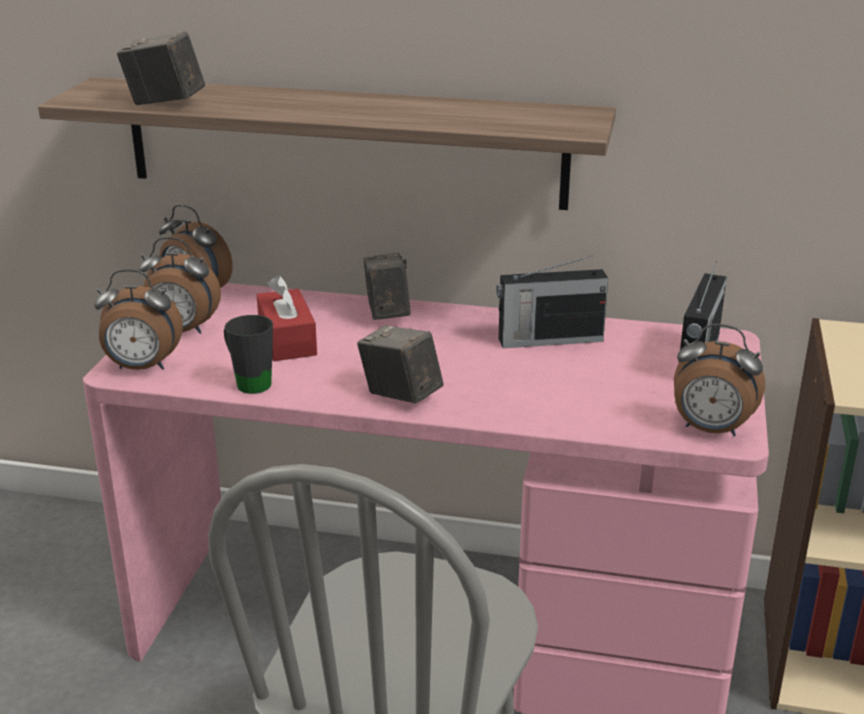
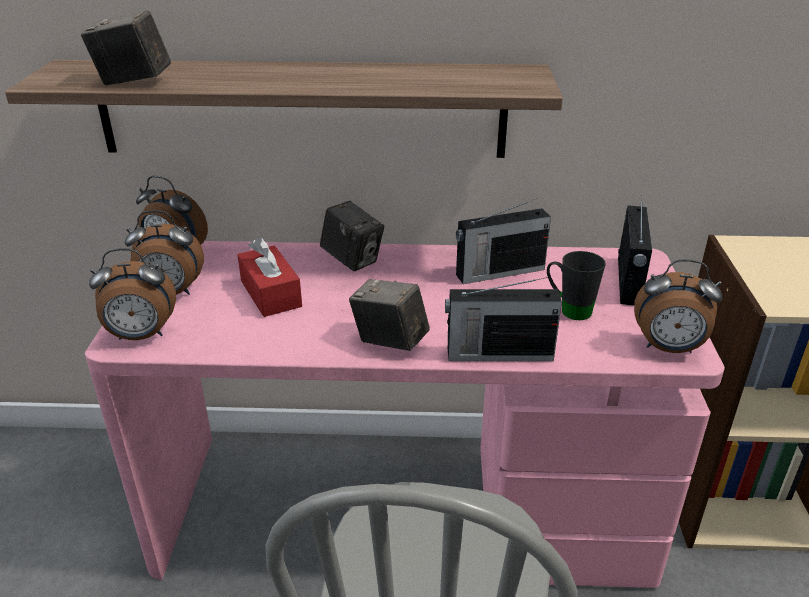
camera: 10 degrees left, 5 degrees up
black mug [224,315,273,394] -> black mug moved to [547,251,606,320]
camera [364,253,411,320] -> camera turned 150 degrees clockwise [320,201,384,271]
none -> radio [445,277,562,361]

